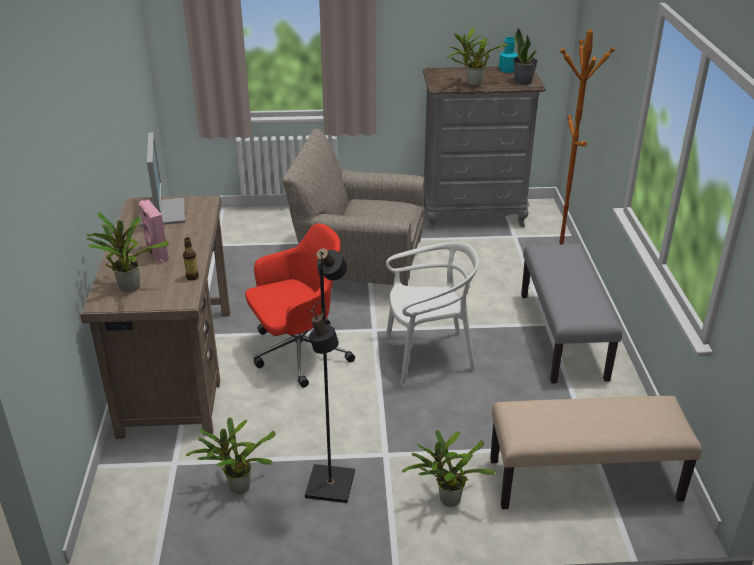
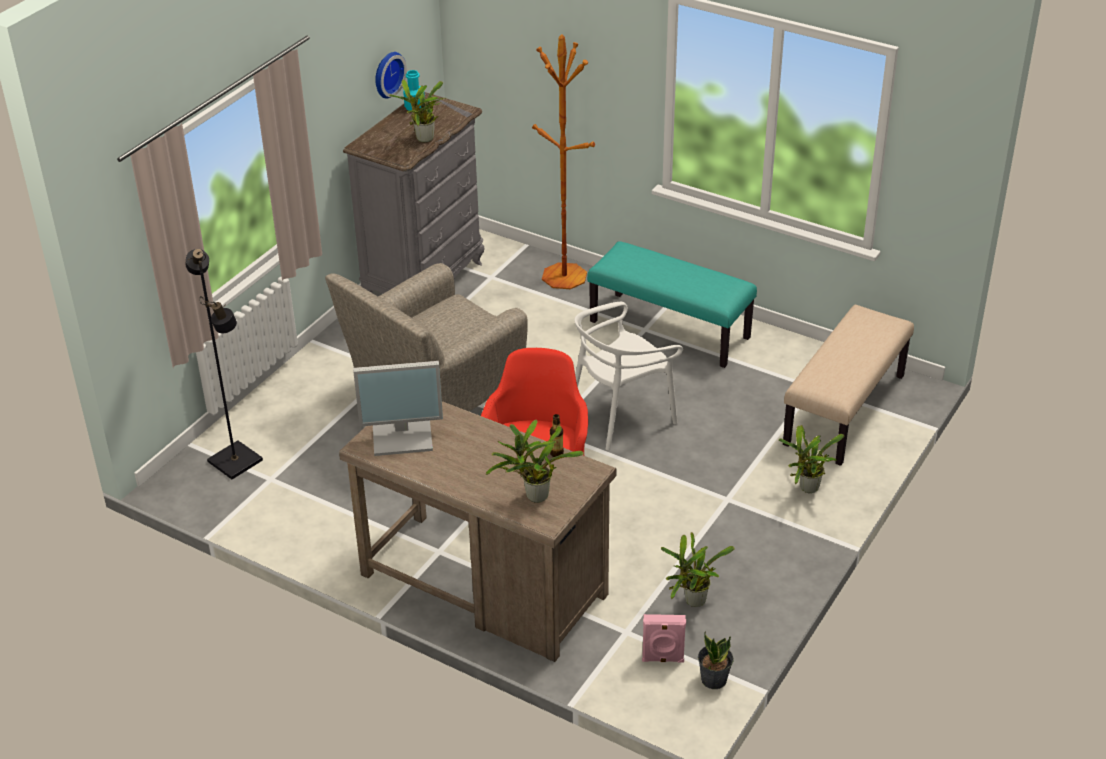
camera: 55 degrees left, 5 degrees up
pink speaker [139,200,169,263] -> pink speaker moved to [642,614,686,663]
monitor [140,132,185,227] -> monitor turned 150 degrees clockwise [353,361,443,456]
black floor lamp [305,248,355,503] -> black floor lamp moved to [186,249,263,479]
white chair [386,242,479,384] -> white chair turned 150 degrees counterclockwise [574,302,683,450]
potted plant [513,28,538,85] -> potted plant moved to [698,632,734,689]
grey bench [521,244,622,383] -> turquoise bench [587,241,757,368]
none -> wall clock [375,52,407,99]

